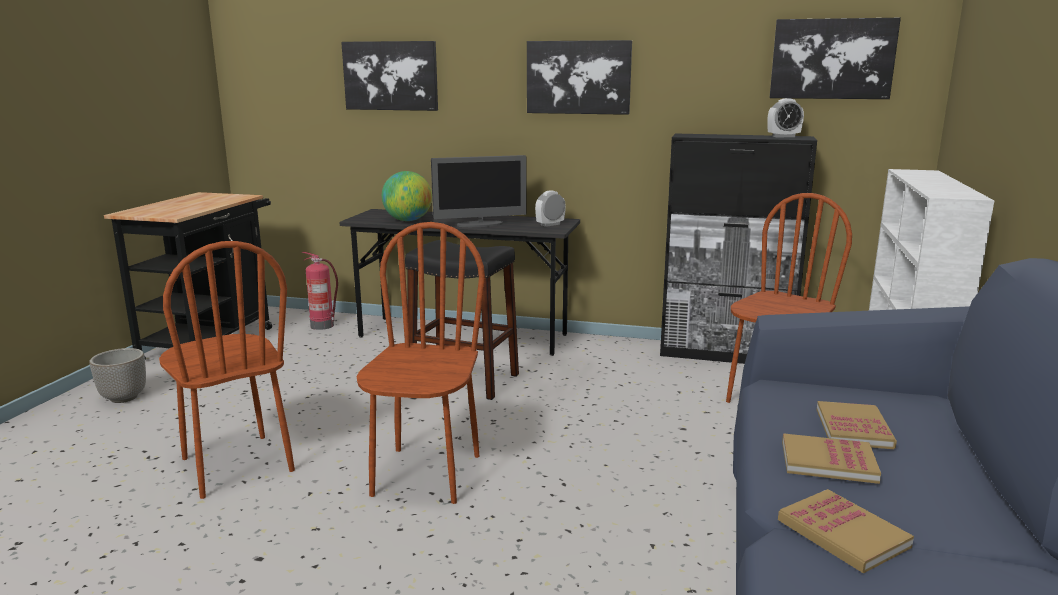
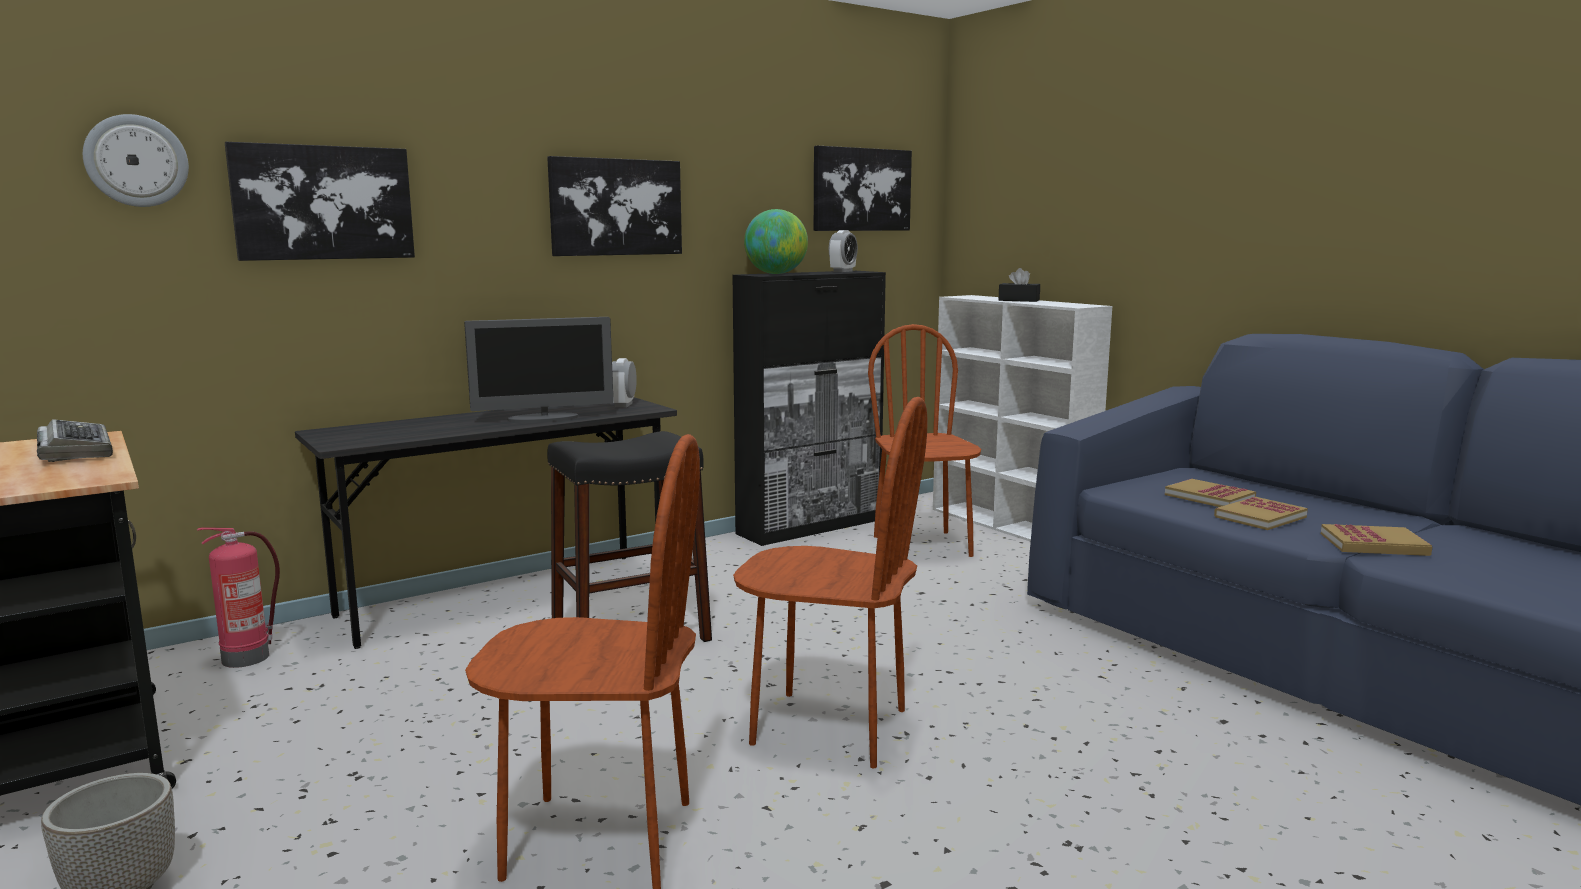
camera: 50 degrees left, 5 degrees down
brown chair [356,222,485,504] -> brown chair turned 150 degrees clockwise [733,397,928,768]
globe [382,171,432,221] -> globe moved to [744,209,808,274]
monitor [431,155,527,227] -> monitor turned 45 degrees clockwise [464,317,614,423]
none -> keyboard [37,419,113,462]
none -> wall clock [83,114,189,207]
none -> black tissue box [999,268,1040,302]

